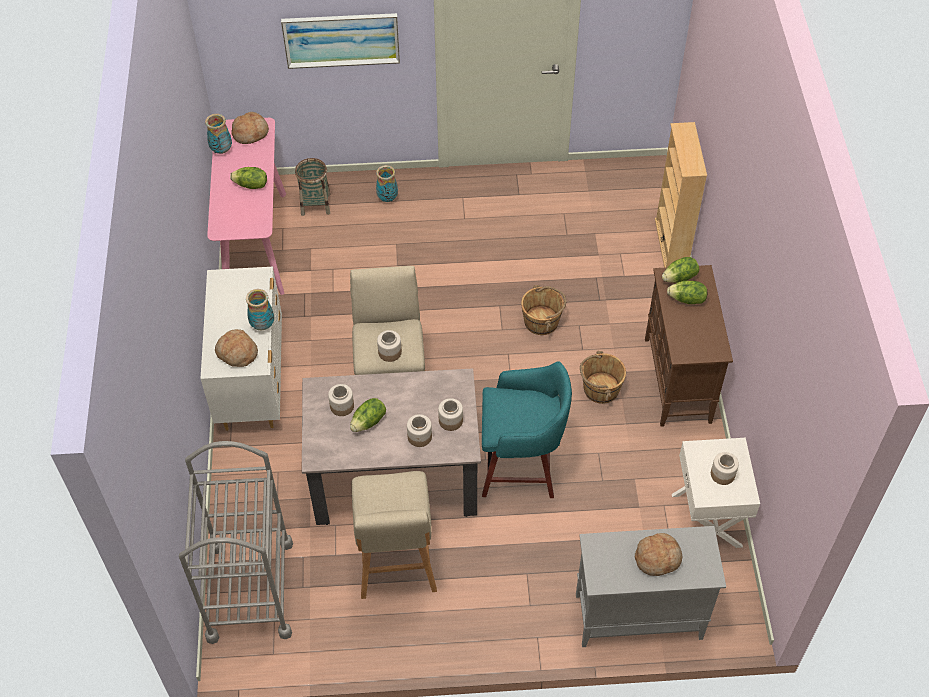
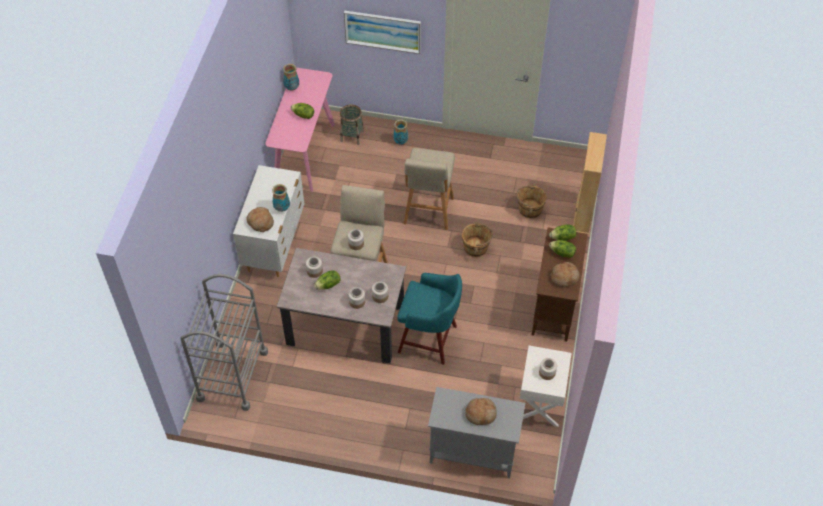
camera: 15 degrees right, 0 degrees up
bread [232,112,269,144] -> bread moved to [550,262,580,287]
beige stool [351,471,437,599] -> beige stool moved to [403,148,455,230]
brown bucket [580,351,626,404] -> brown bucket moved to [516,184,547,218]

